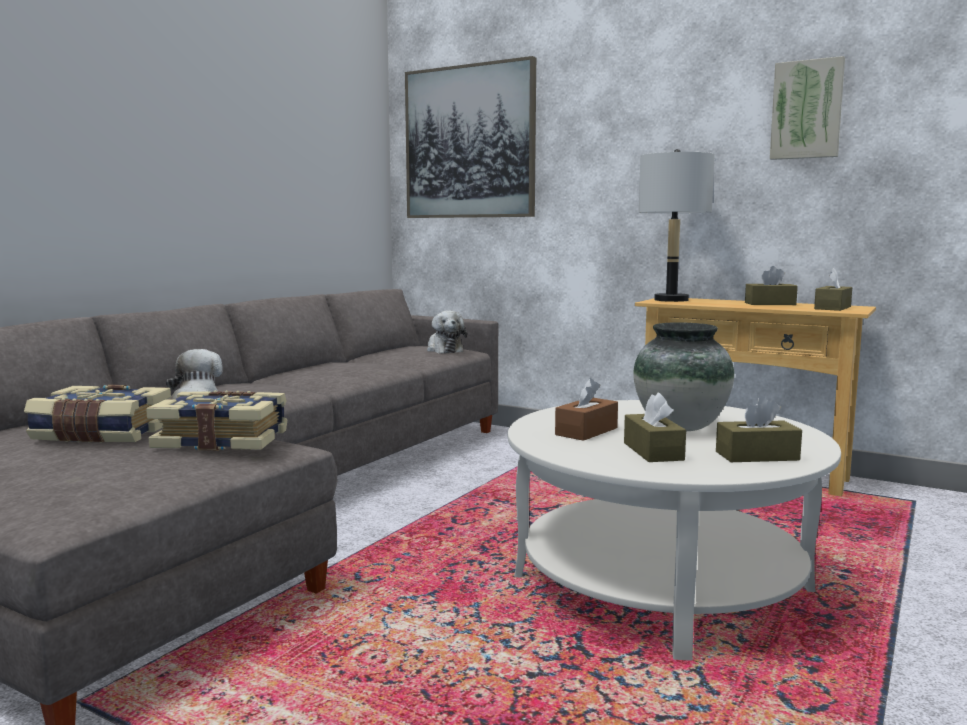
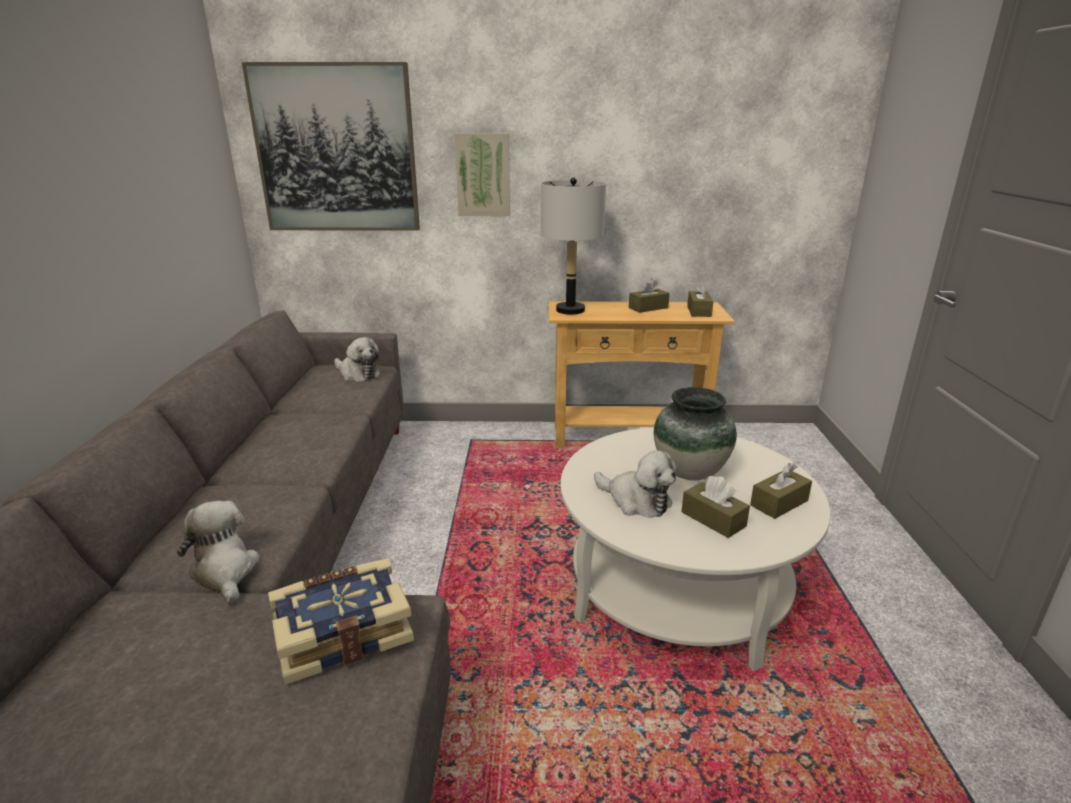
camera: 30 degrees left, 15 degrees up
book [24,385,171,443] -> none
brown tissue box [555,378,618,441] -> plush toy [594,450,677,518]
picture [770,56,845,160] -> picture moved to [454,133,510,216]

